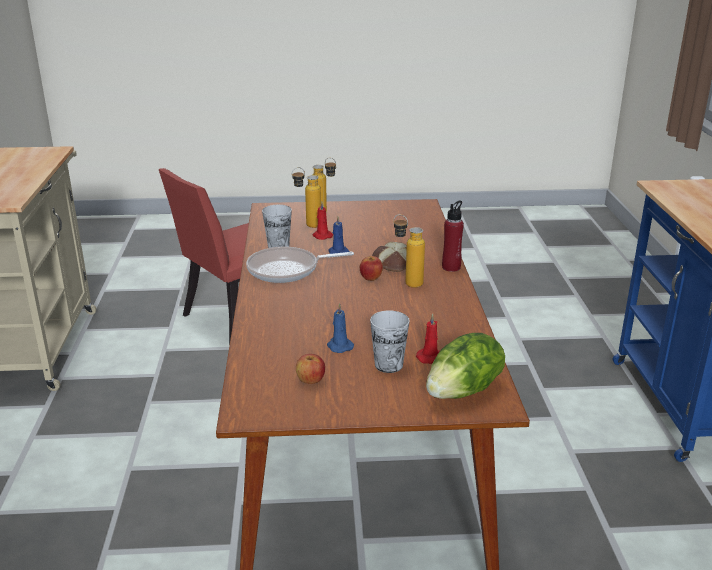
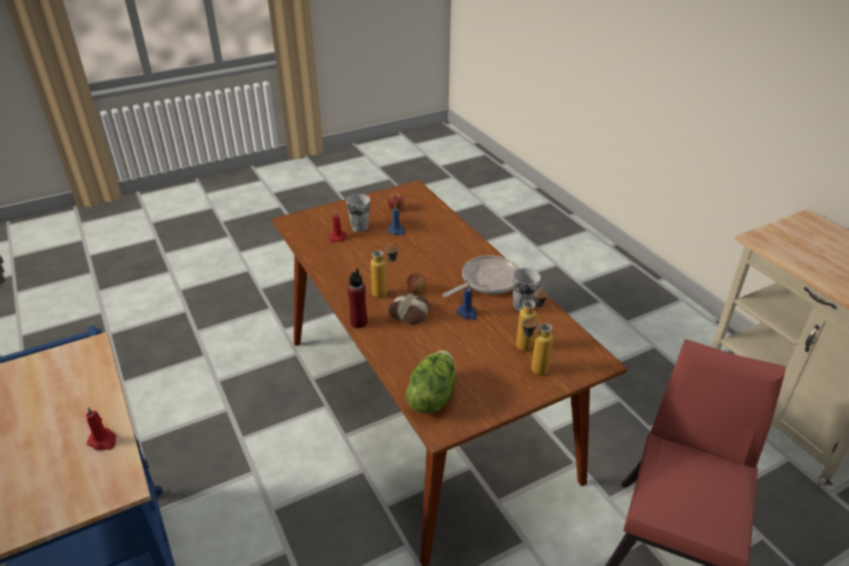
camera: 155 degrees right, 10 degrees up
red candle [312,201,333,240] -> red candle moved to [86,407,116,450]
lettuce [426,333,505,399] -> lettuce moved to [406,350,456,414]

